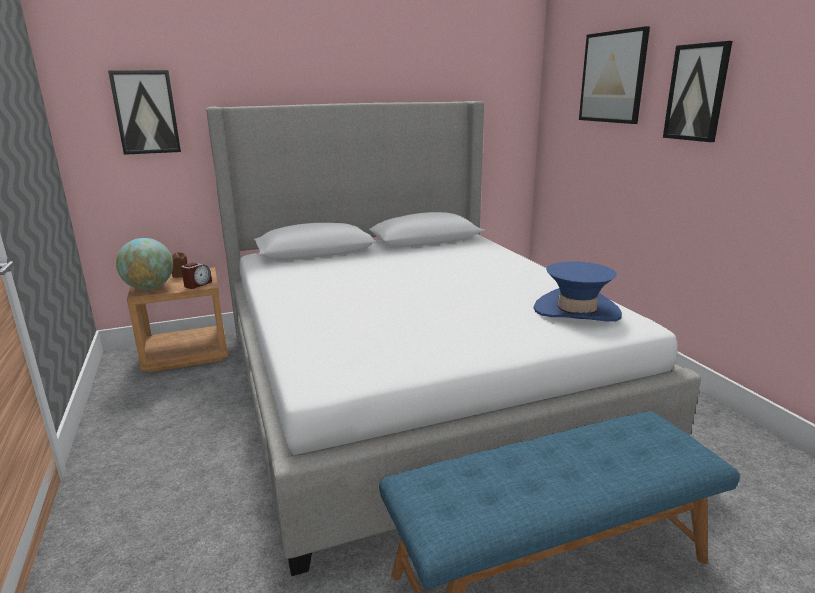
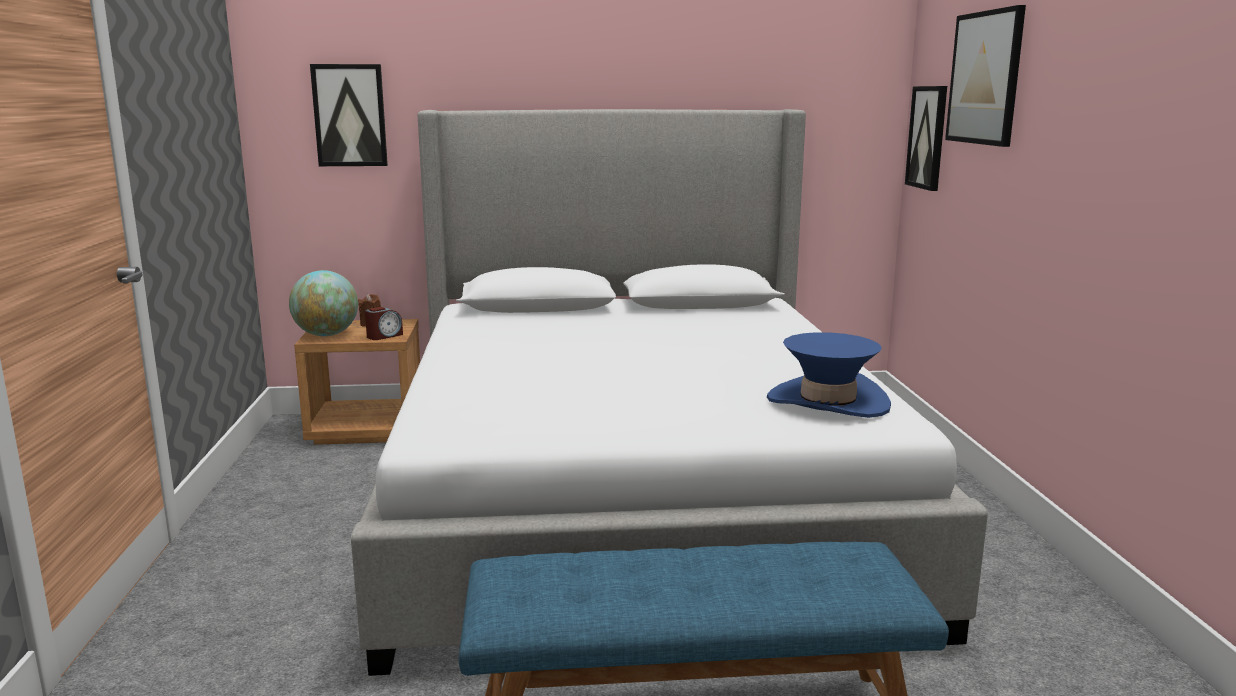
camera: 15 degrees right, 5 degrees down
picture [663,41,733,142] -> picture moved to [905,86,947,191]

